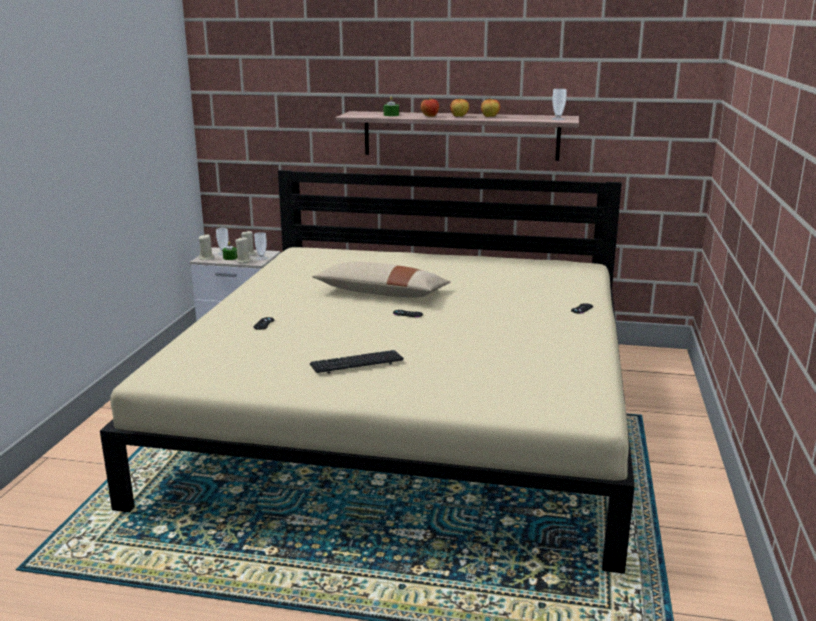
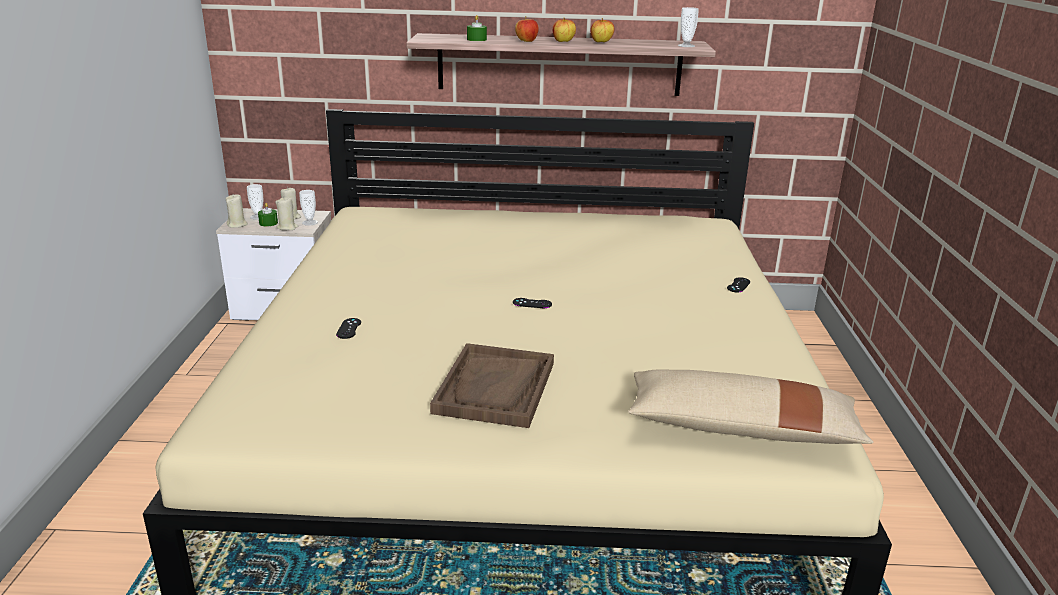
camera: 10 degrees left, 5 degrees up
keyboard [310,350,404,374] -> brown tray [430,343,554,428]
beige pillow [312,262,450,298] -> beige pillow moved to [628,369,873,444]

